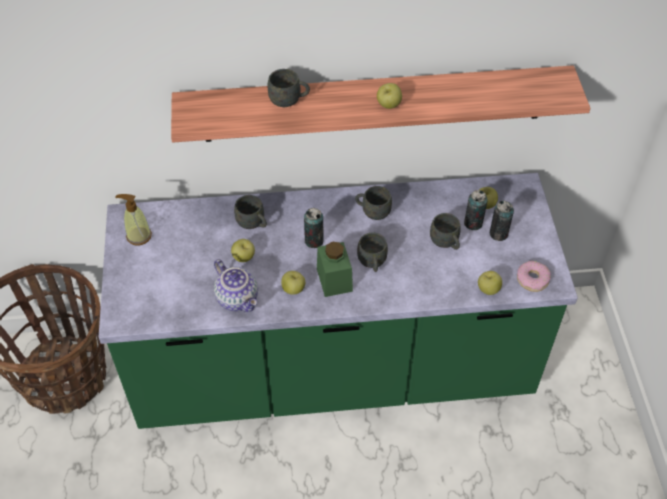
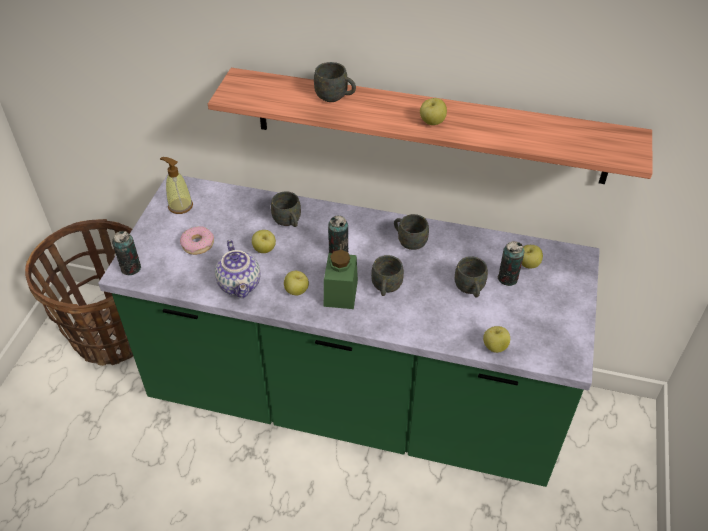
camera: 20 degrees right, 5 degrees down
can [490,200,514,241] -> can moved to [112,231,141,275]
donut [517,261,551,292] -> donut moved to [180,226,214,255]

